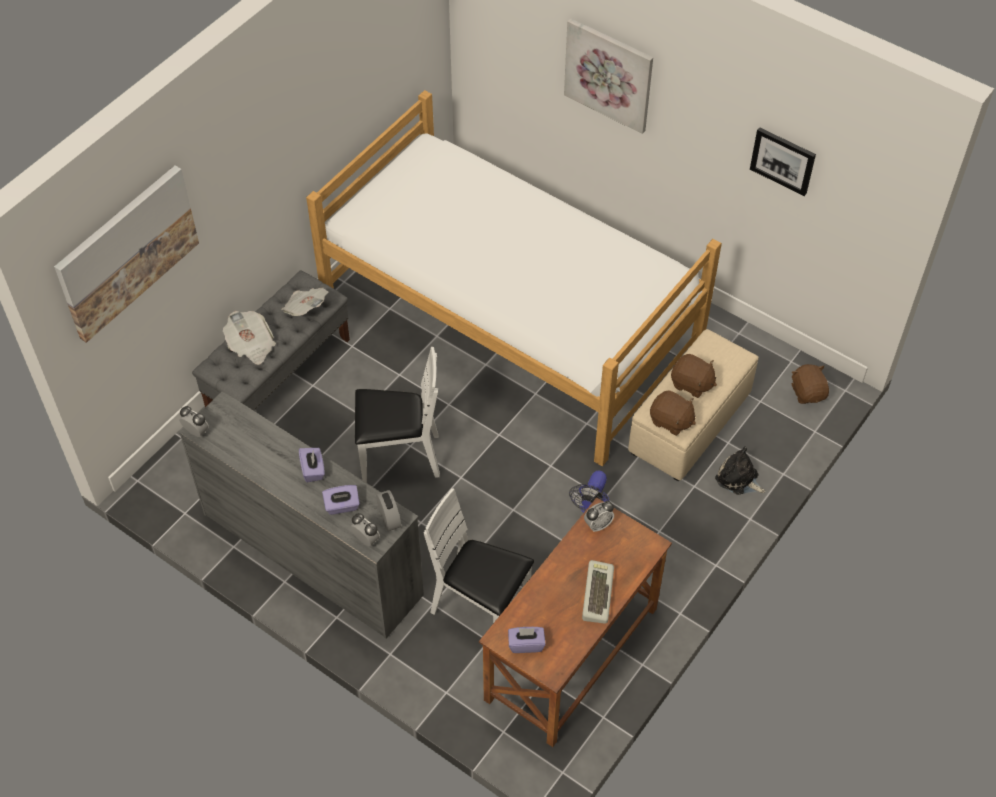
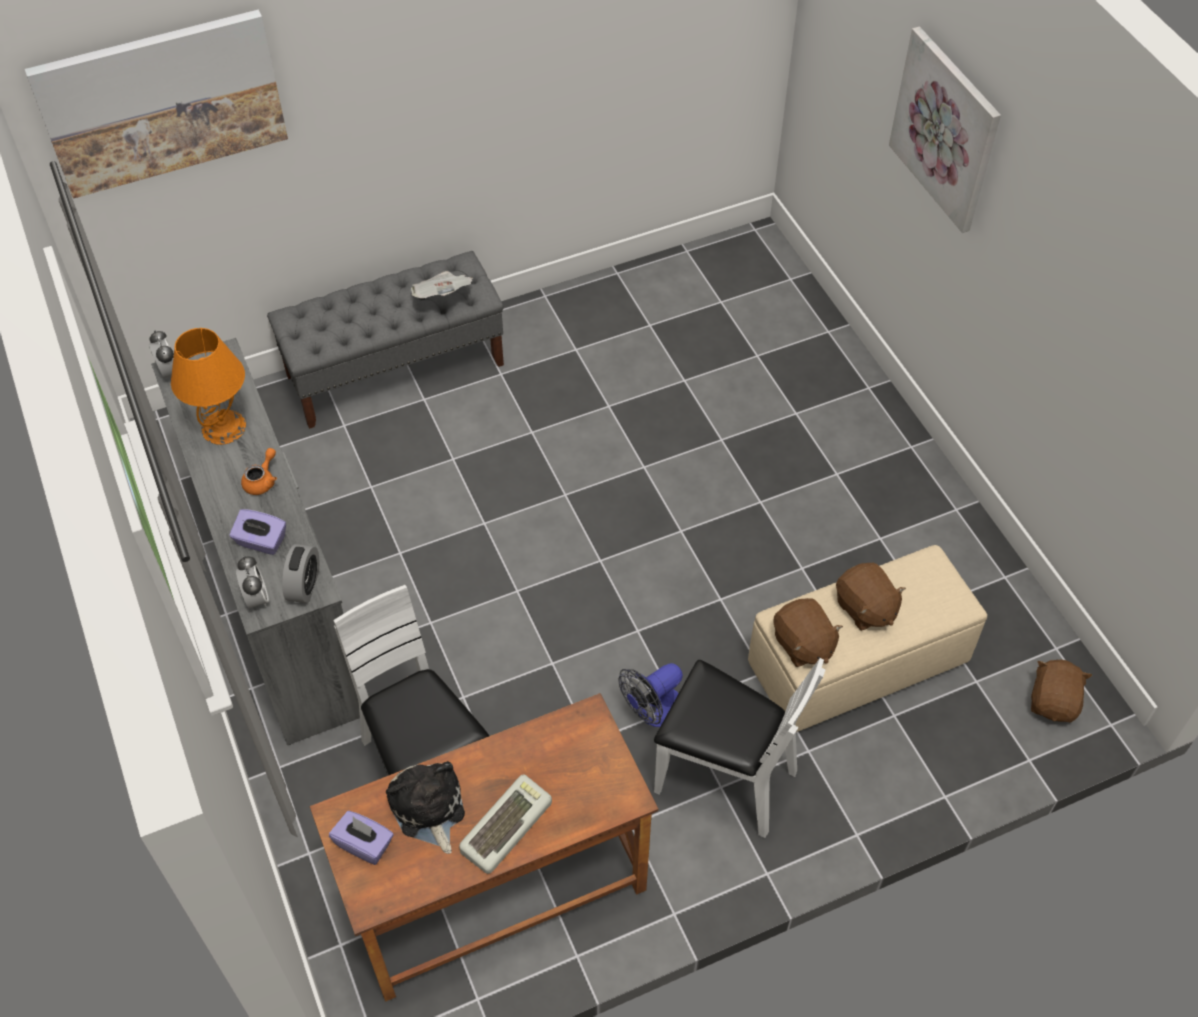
camera: 30 degrees right, 0 degrees up
newspaper [223,311,276,365] -> none
purple tissue box [299,448,325,482] -> orange teapot [241,448,277,495]
bed [306,90,722,466] -> none
white chair [355,347,440,483] -> white chair moved to [654,658,825,838]
alarm clock [584,501,614,532] -> none
plush toy [715,447,766,495] -> plush toy moved to [386,761,465,854]
picture [750,127,816,196] -> none
none -> orange table lamp [171,328,246,445]

